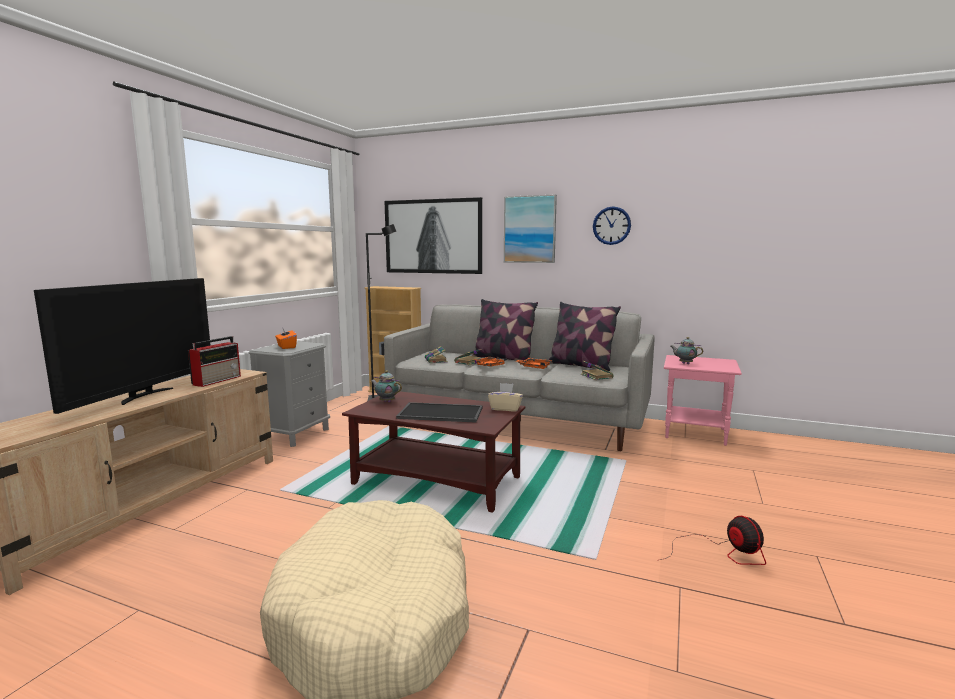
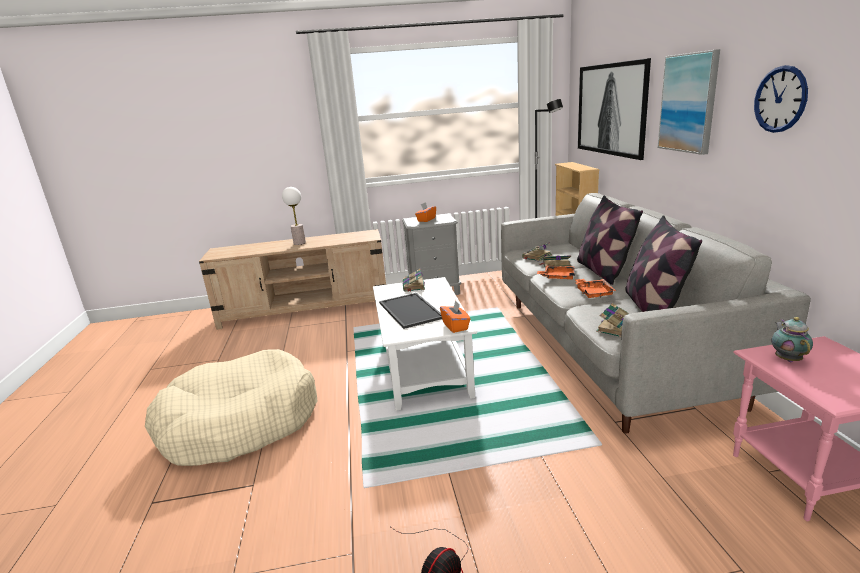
camera: 60 degrees right, 10 degrees up
television [34,278,210,414] -> table lamp [282,187,306,245]
radio [188,336,241,387] -> none
brown coffee table [342,391,525,513] -> white coffee table [373,277,477,411]
teapot [371,370,402,402] -> book [403,268,425,292]
beige tissue box [488,383,523,411] -> orange tissue box [440,300,471,333]

